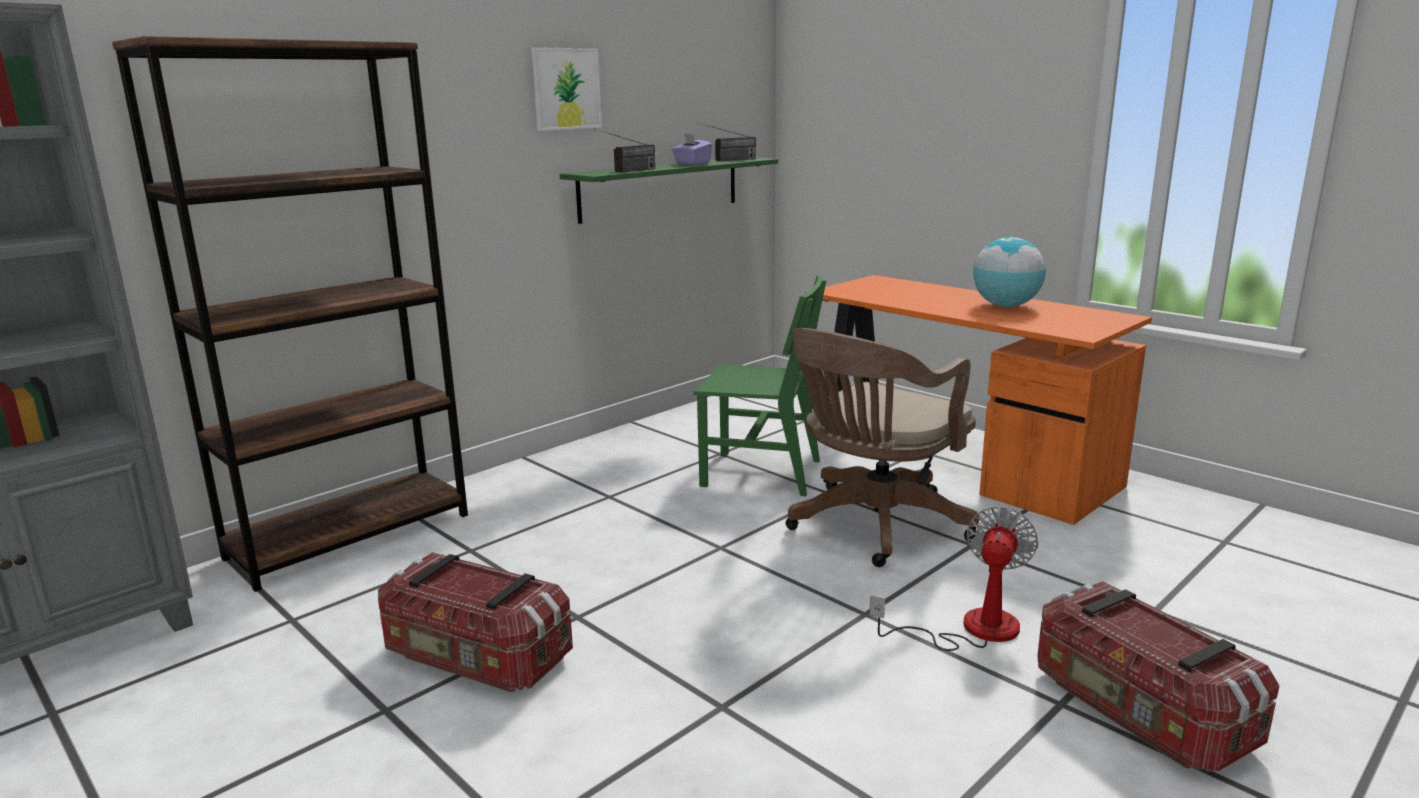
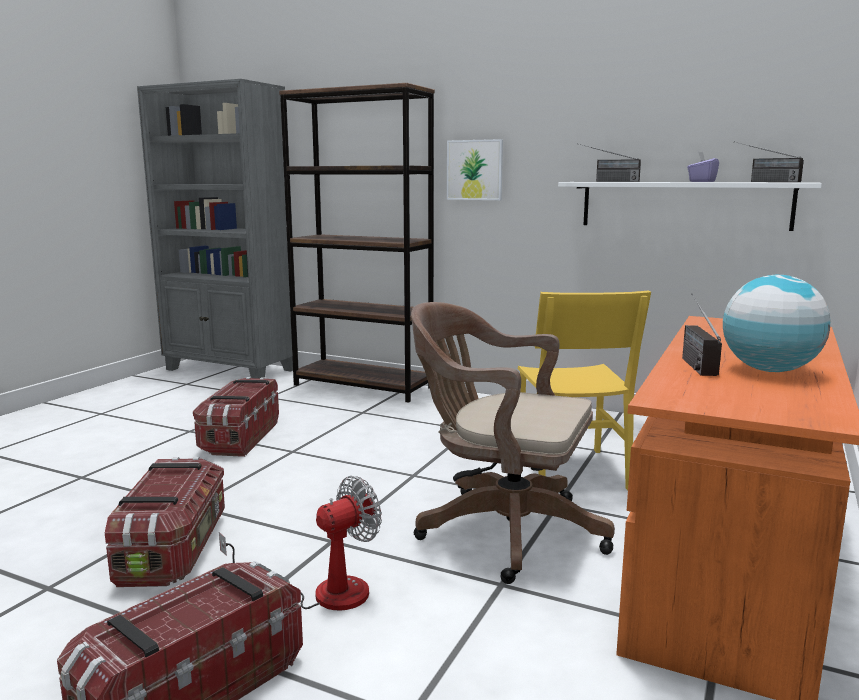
camera: 70 degrees right, 5 degrees down
picture [531,47,602,131] -> picture moved to [447,139,503,200]
green shelf [559,158,778,224] -> white shelf [558,182,822,231]
green chair [693,275,826,496] -> yellow chair [518,290,651,490]
fan [869,506,1039,651] -> fan turned 45 degrees counterclockwise [219,476,382,611]
none -> storage box [105,457,225,587]
none -> radio [682,294,722,376]

